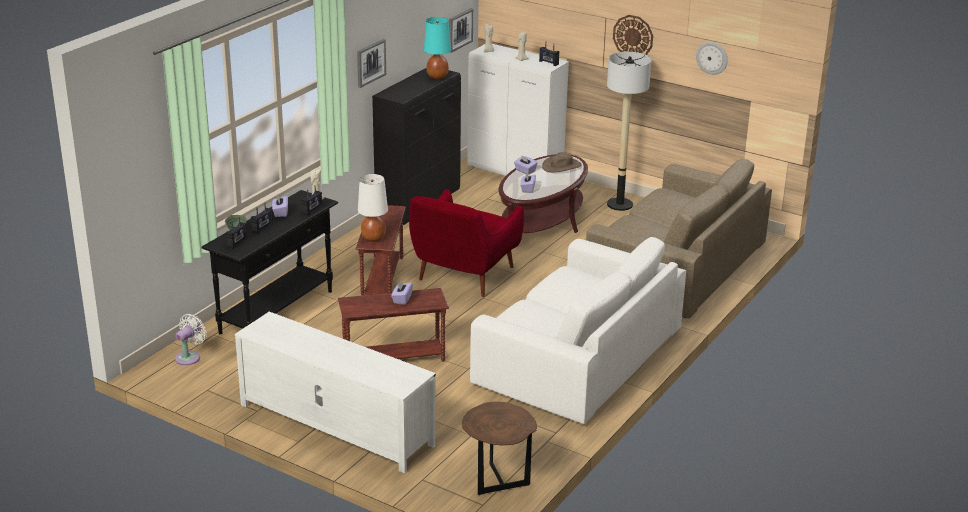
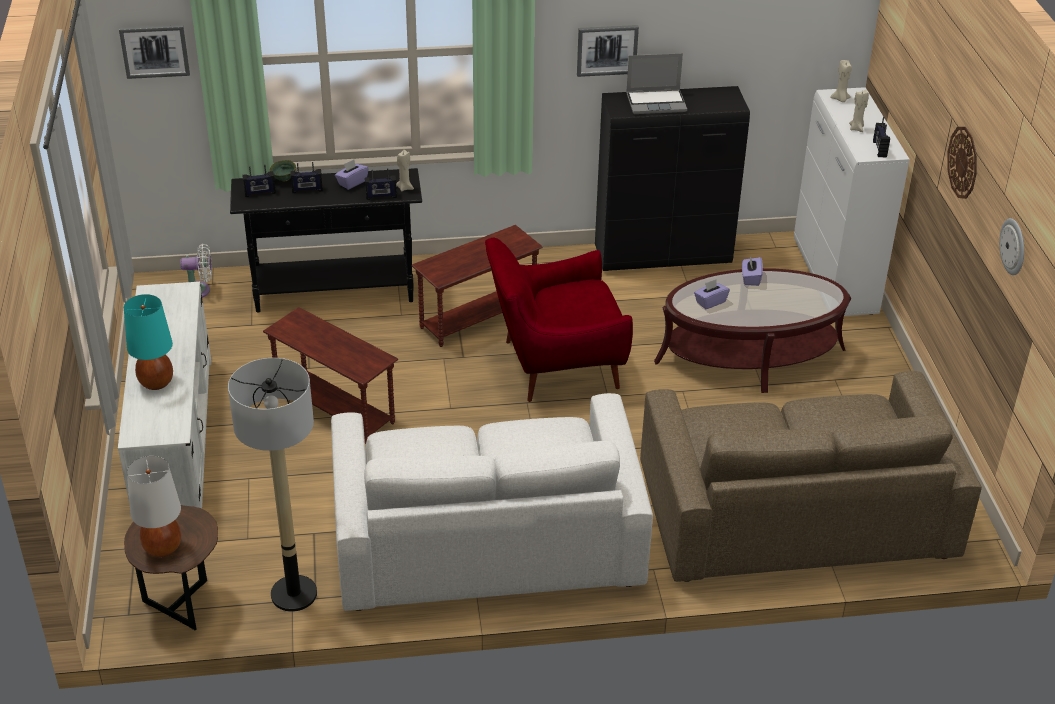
camera: 50 degrees right, 10 degrees up
white table lamp [358,174,388,242] -> white table lamp moved to [127,456,181,557]
purple tissue box [391,280,413,305] -> none
turquoise table lamp [424,17,451,79] -> turquoise table lamp moved to [124,294,173,390]
picture [449,8,473,53] -> picture moved to [119,25,190,79]
brown hat [542,152,581,172] -> none
floor lamp [607,52,651,211] -> floor lamp moved to [228,358,317,612]
none -> laptop [626,53,687,114]

